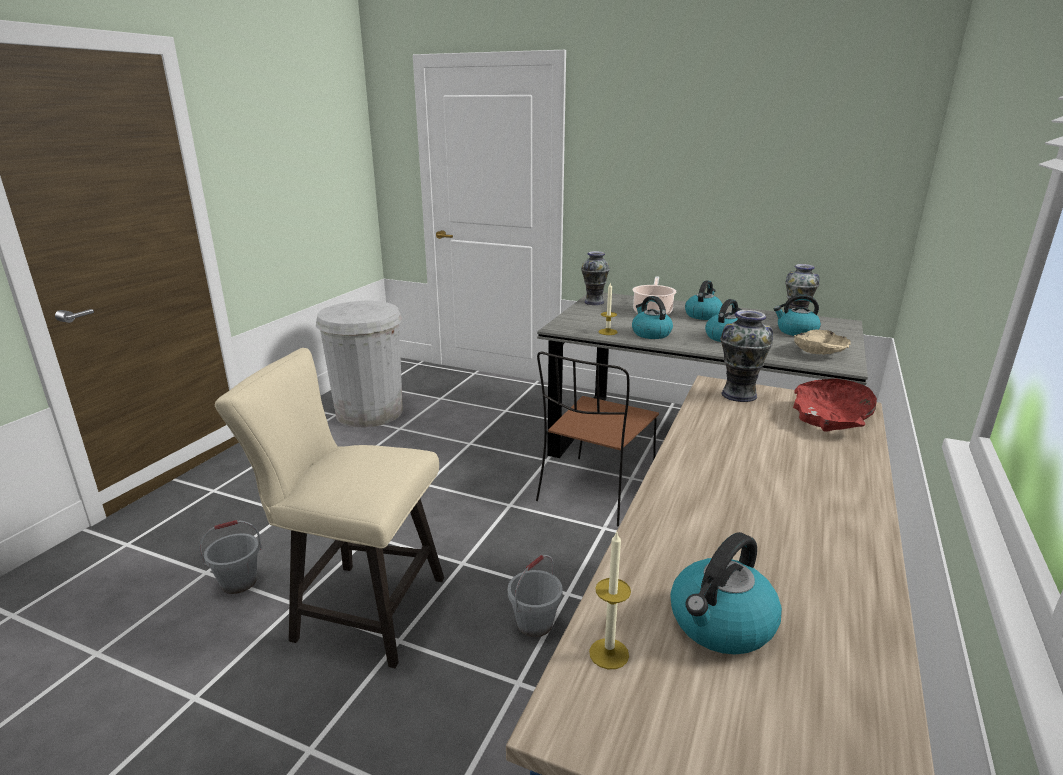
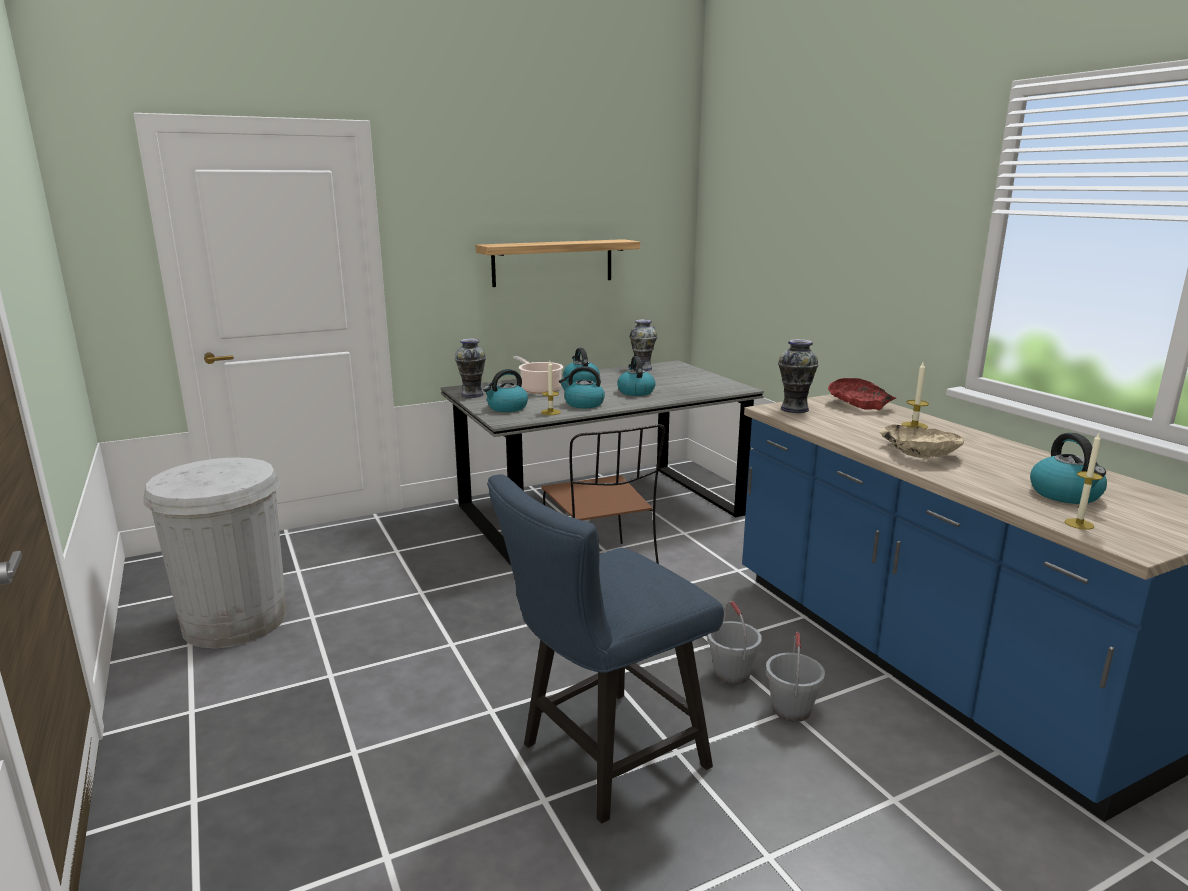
camera: 50 degrees left, 5 degrees down
grey bucket [199,520,262,594] -> grey bucket moved to [766,632,825,722]
beige chair [215,348,444,668] -> blue chair [487,474,724,824]
kettle [774,294,821,336] -> kettle moved to [483,369,528,412]
beige bowl [794,330,851,355] -> beige bowl moved to [880,425,964,458]
none -> shelf [475,239,640,287]
none -> candle [901,362,929,429]

